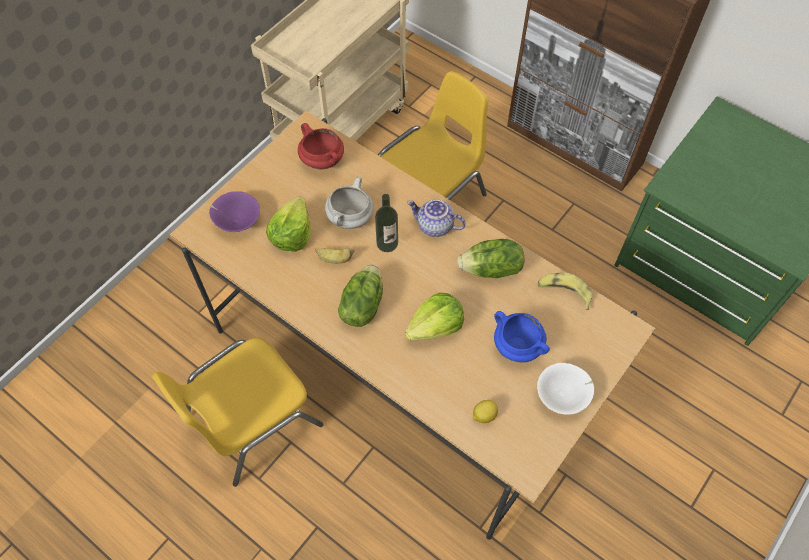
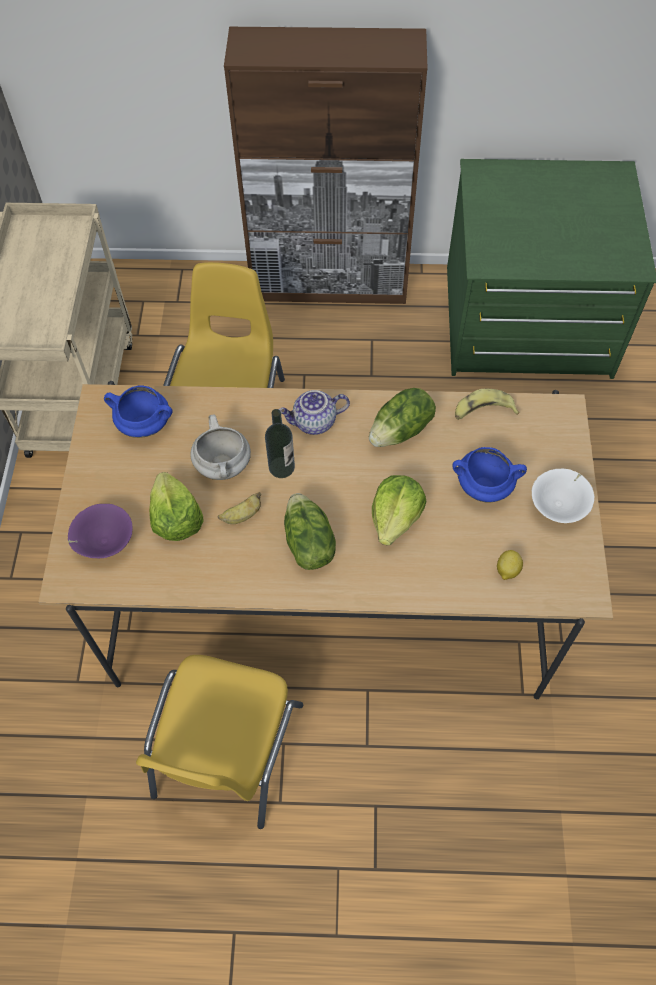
camera: 35 degrees left, 0 degrees up
red cooking pot [298,123,344,169] -> blue cooking pot [104,385,172,438]

